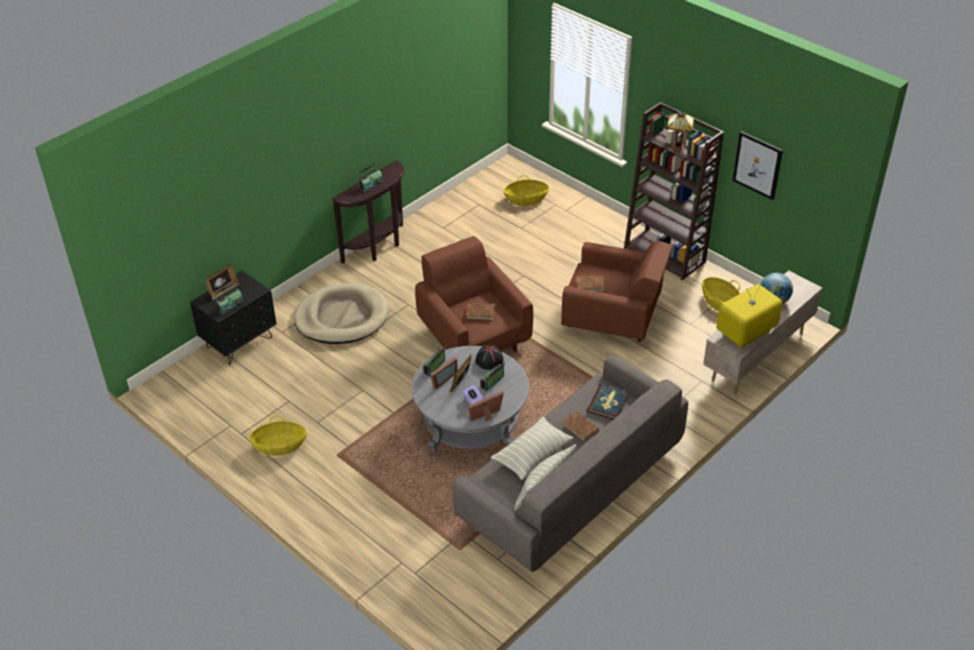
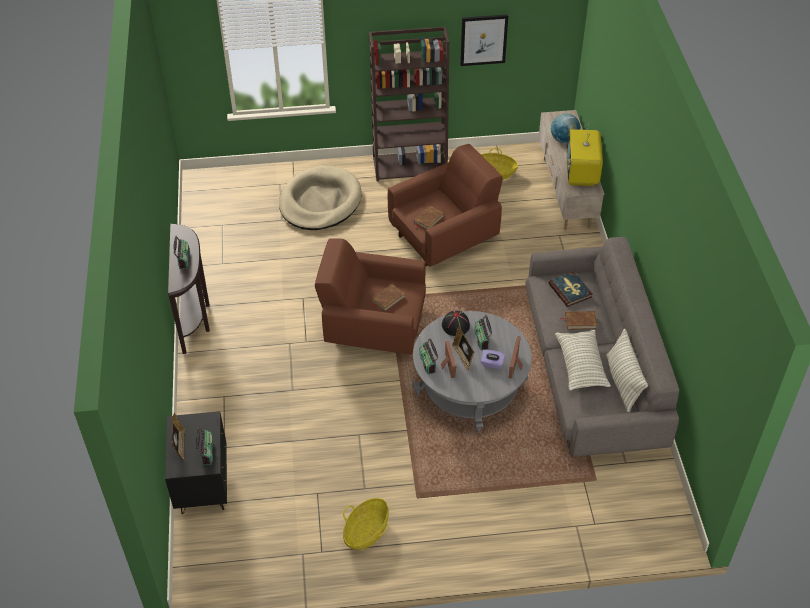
camera: 50 degrees left, 5 degrees up
beige dog bed [294,283,389,344] -> beige dog bed moved to [279,166,361,230]
basket [504,175,549,206] -> none
table lamp [667,112,694,151] -> none

